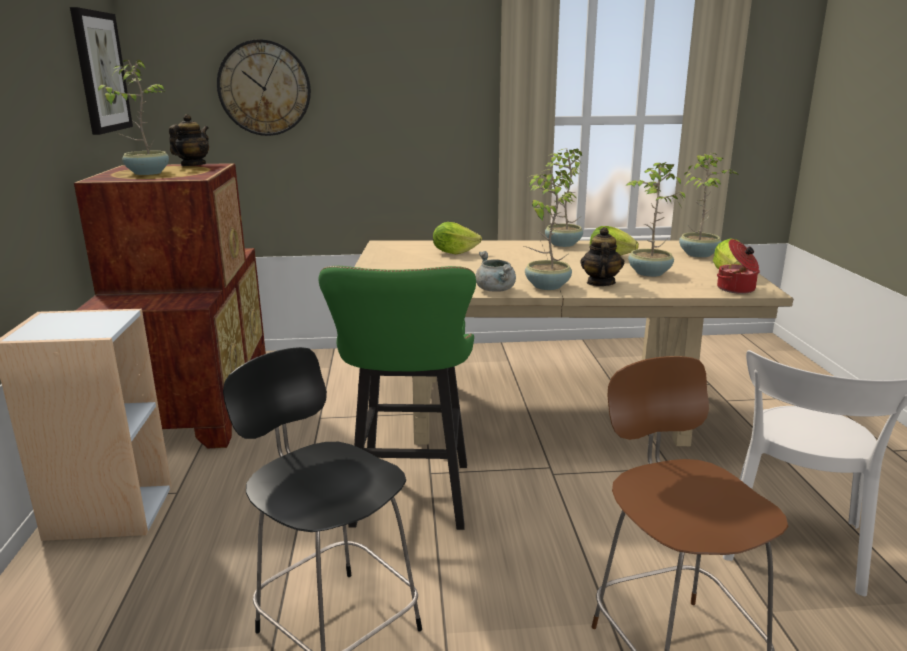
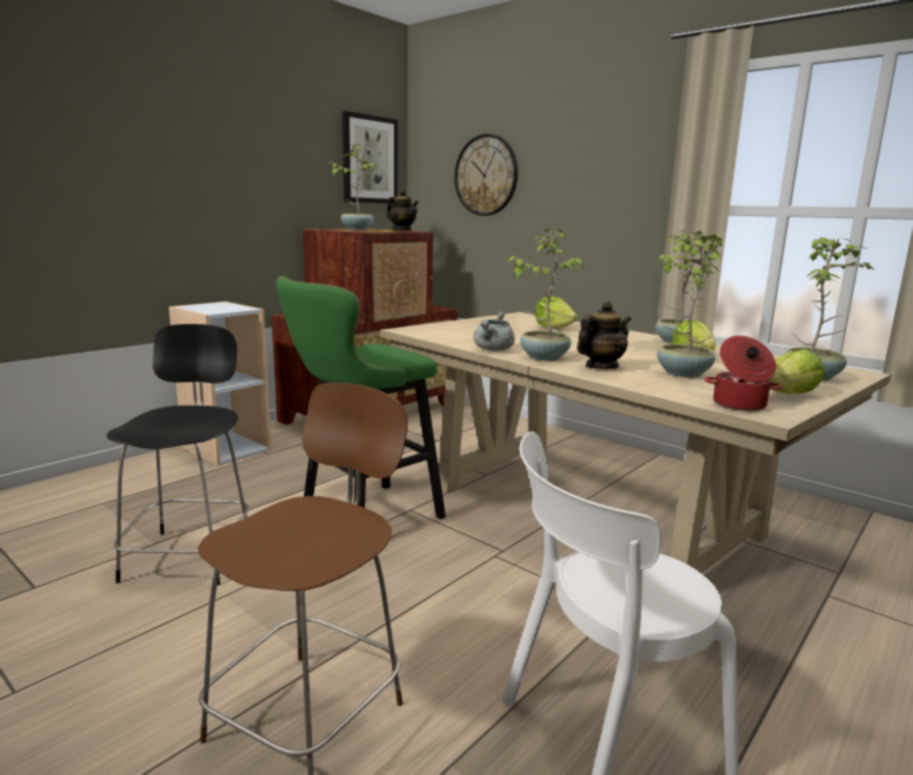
camera: 45 degrees right, 5 degrees down
teapot [169,114,209,166] -> teapot turned 60 degrees clockwise [387,190,419,231]

